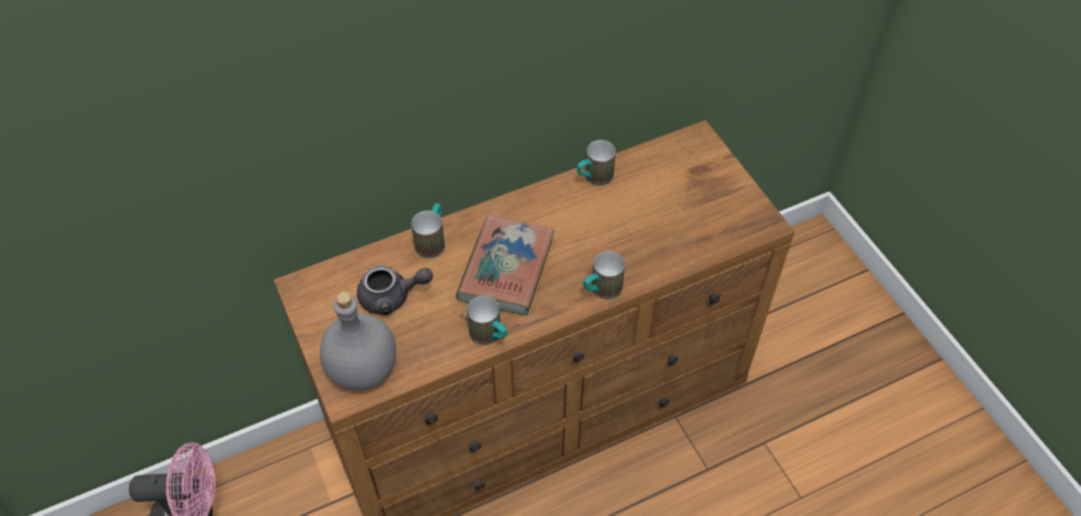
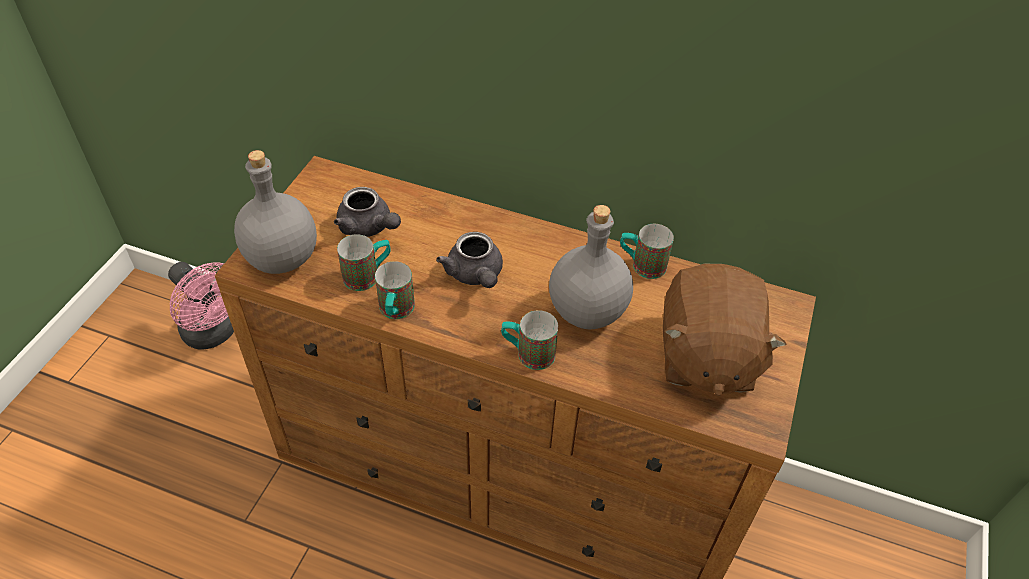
camera: 45 degrees right, 5 degrees down
mug [411,203,445,258] -> mug moved to [337,234,391,291]
book [456,215,555,316] -> grey teapot [436,232,503,288]
none -> grey bottle [549,205,633,329]
none -> brown plush toy [663,264,787,396]

